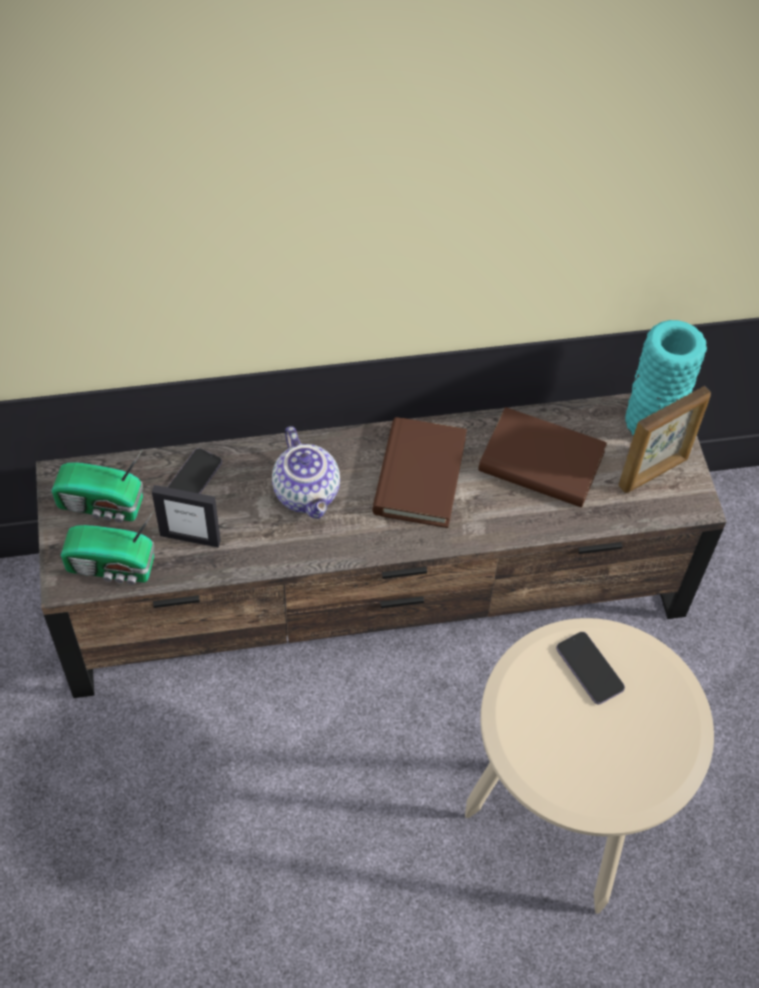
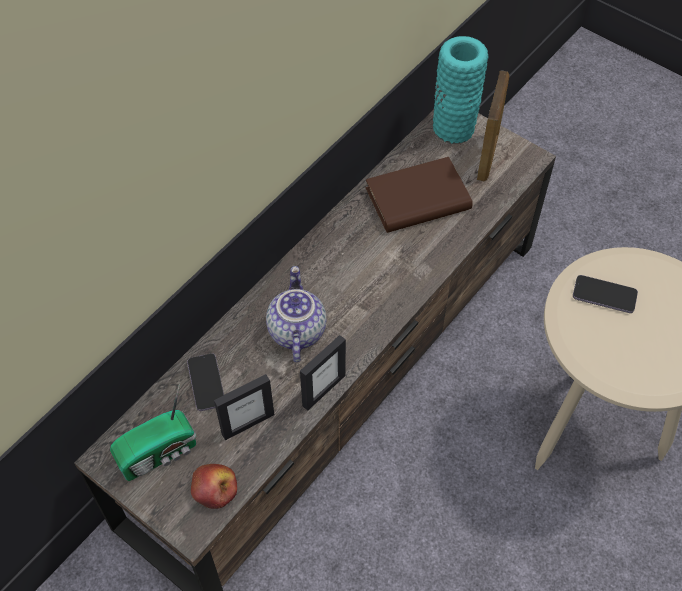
camera: 40 degrees left, 0 degrees up
radio [61,512,155,585] -> apple [191,464,237,509]
teapot [272,426,340,519] -> teapot turned 120 degrees counterclockwise [266,266,327,362]
brown book [372,417,467,528] -> none
none -> picture frame [300,335,346,411]

